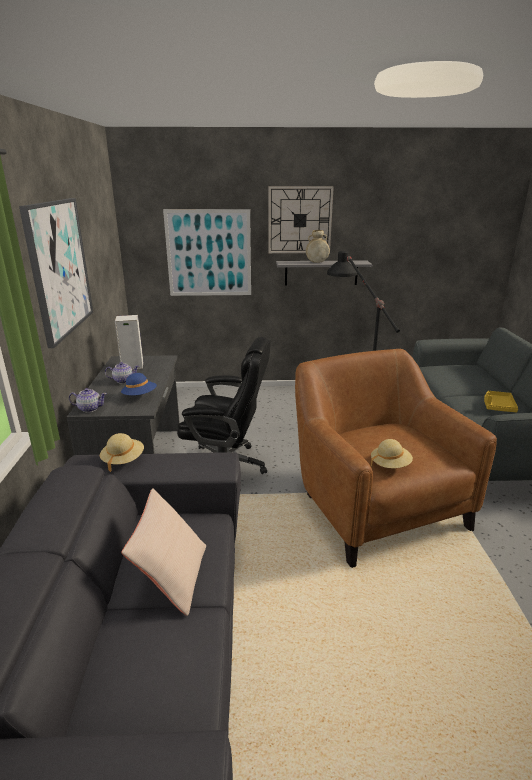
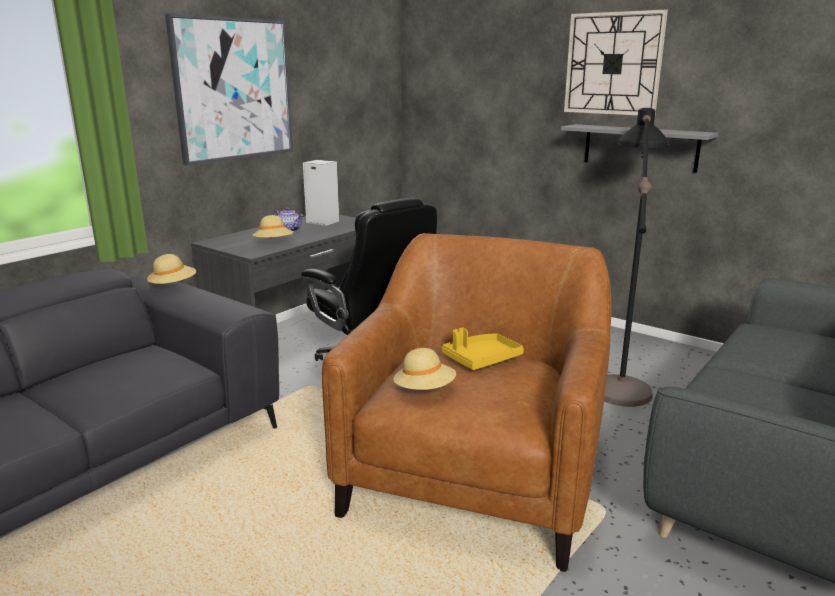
camera: 40 degrees right, 5 degrees down
teapot [69,388,107,412] -> none
blue hat [121,373,157,395] -> beige hat [253,215,294,239]
beige pillow [121,488,206,616] -> none
picture [163,209,251,296] -> none
beige vase [306,230,330,263] -> none
yellow tray [484,391,518,412] -> yellow tray moved to [442,328,524,370]

